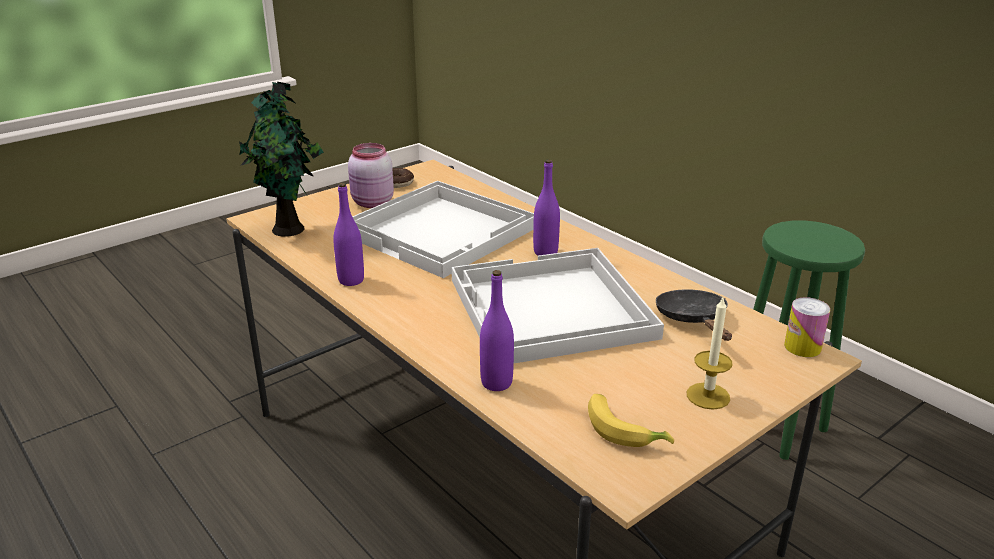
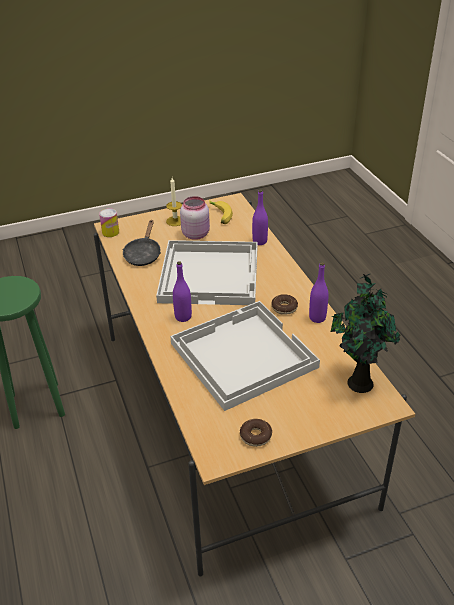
camera: 160 degrees left, 10 degrees up
pink jar [348,143,394,208] -> pink jar moved to [180,196,210,240]
none -> donut [272,294,298,315]

